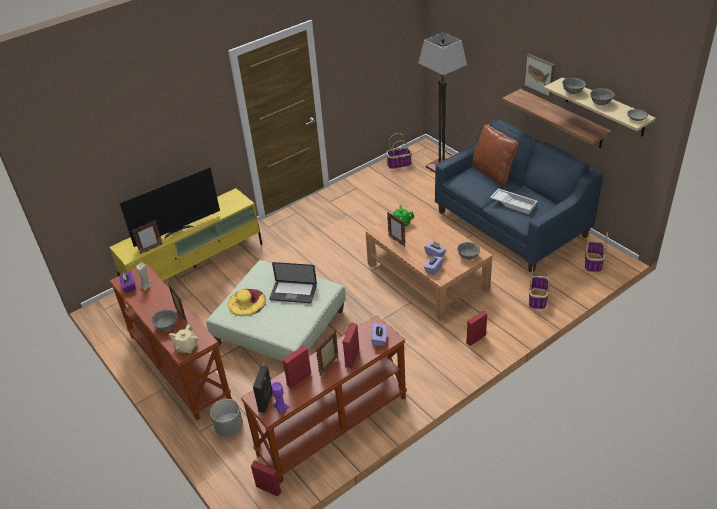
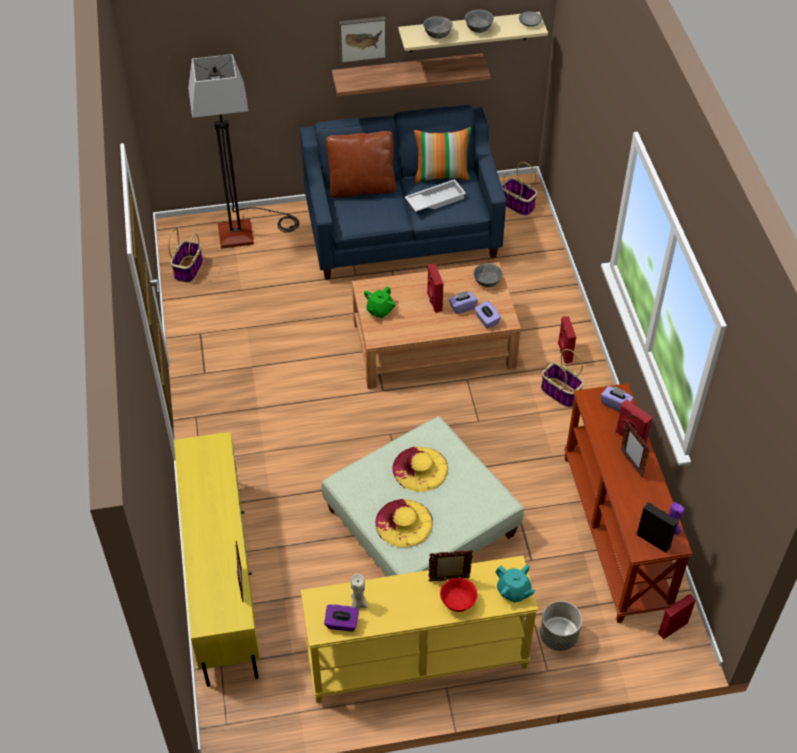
camera: 65 degrees left, 10 degrees up
brown console table [110,263,232,420] -> yellow console table [301,556,539,703]
television [119,166,220,247] -> none
grey bowl [151,310,177,331] -> red bowl [440,578,478,612]
beige teapot [169,325,199,353] -> turquoise teapot [495,565,536,603]
laptop [269,262,317,303] -> yellow hat [392,446,448,492]
red speaker [282,345,311,388] -> red speaker moved to [427,264,444,313]
picture frame [387,212,405,247] -> none
basket [529,266,552,309] -> basket moved to [541,349,584,408]
none -> pillow [414,127,471,183]

